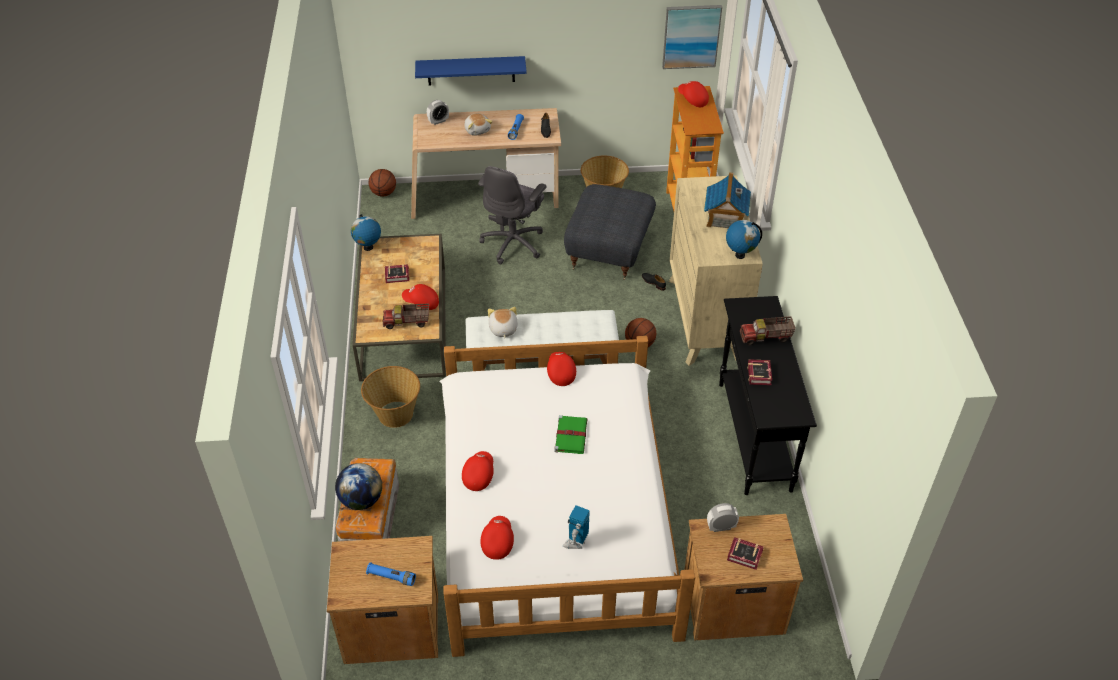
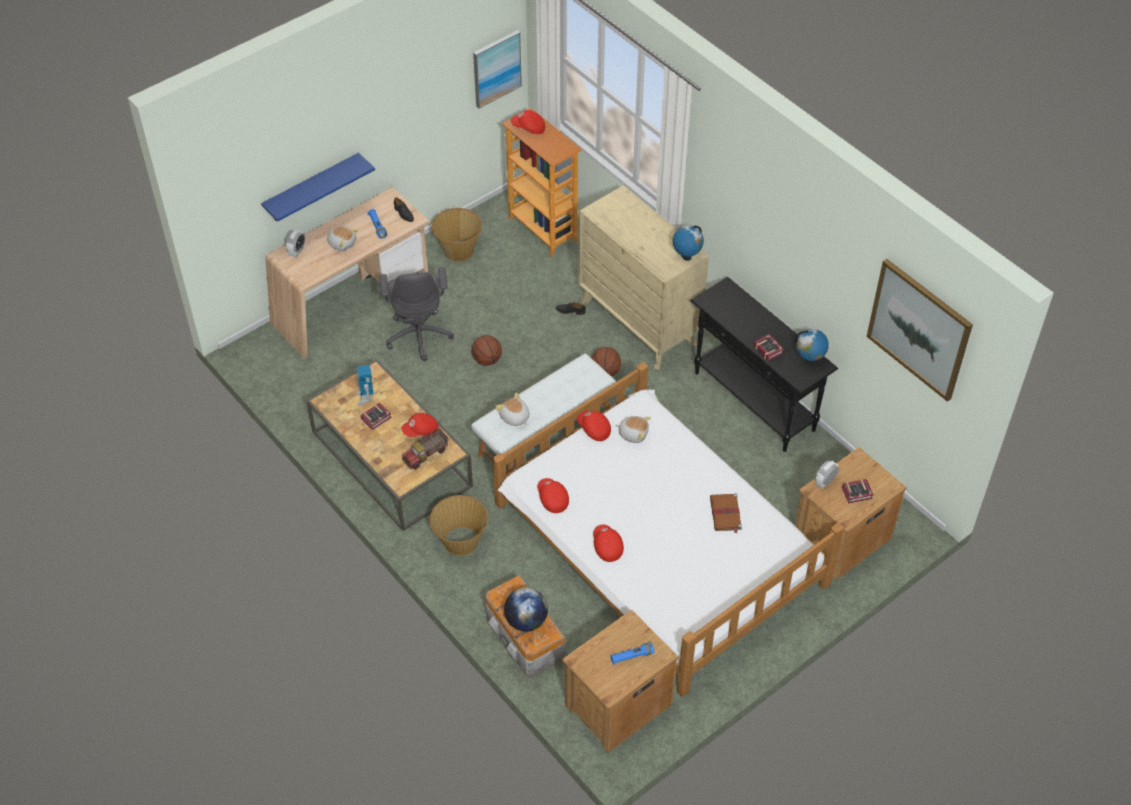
camera: 35 degrees left, 5 degrees up
globe [351,214,381,251] -> globe moved to [795,329,829,364]
basketball [369,169,396,197] -> basketball moved to [472,335,502,366]
red cap [481,516,514,560] -> red cap moved to [537,478,569,513]
green book [554,415,587,454] -> none
toy robot [563,505,590,549] -> toy robot moved to [356,365,373,405]
grey ottoman [564,184,656,280] -> none
toy house [704,173,751,228] -> none
toy truck [740,316,796,345] -> none
none -> plush toy [616,416,651,443]
none -> brown book [710,494,742,534]
none -> picture [867,259,973,402]

